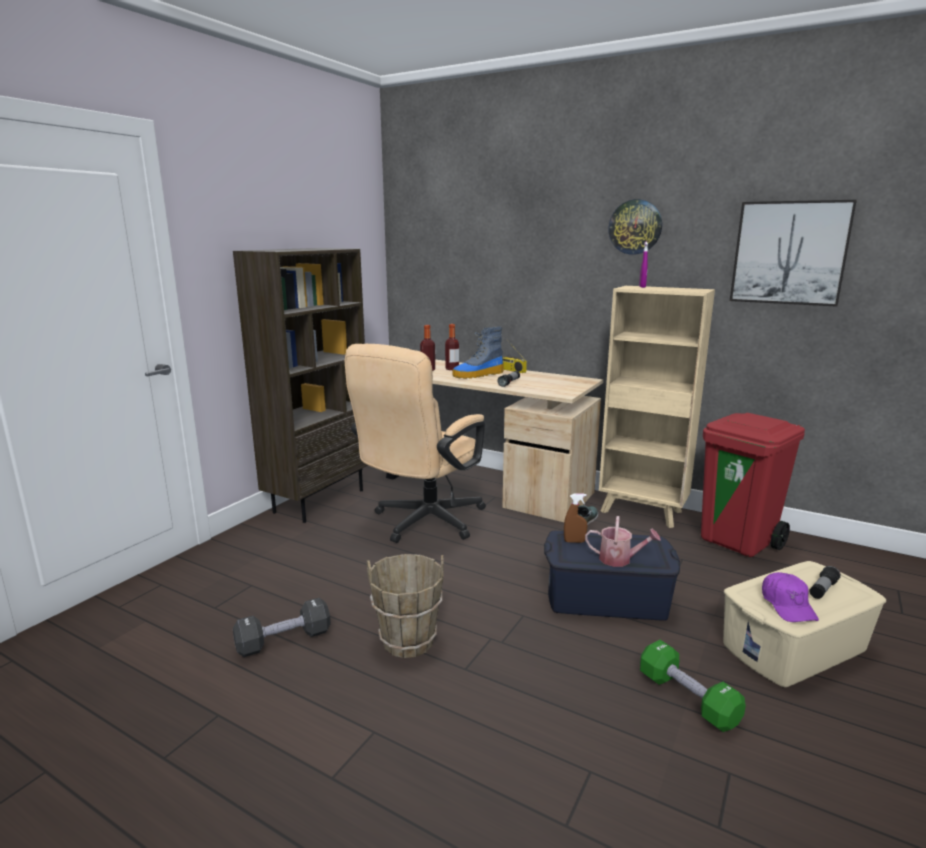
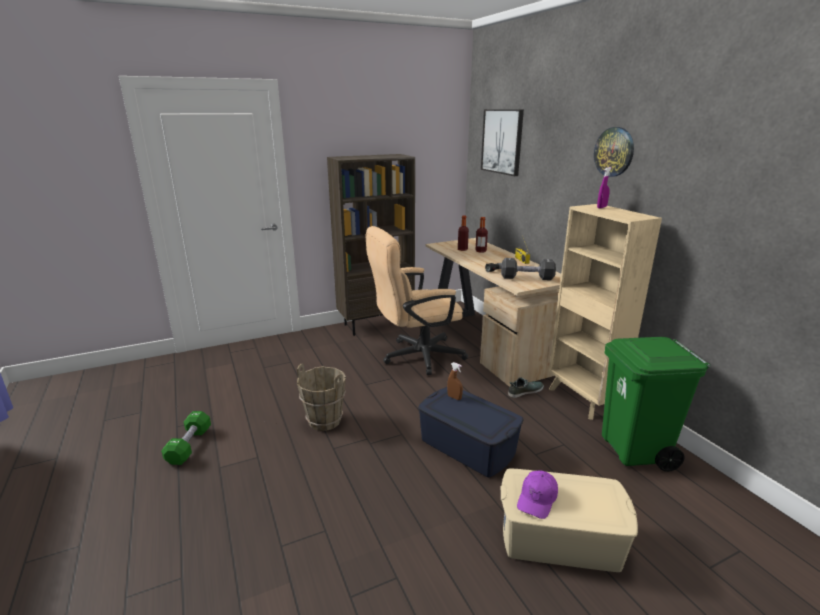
camera: 35 degrees right, 5 degrees up
black dumbbell [233,598,331,657] -> black dumbbell moved to [501,258,556,280]
boot [452,326,504,379] -> none
watering can [585,516,661,567] -> none
green dumbbell [640,640,746,732] -> green dumbbell moved to [161,411,211,465]
red trash can [701,413,805,557] -> green trash can [602,337,711,472]
picture [730,200,857,307] -> picture moved to [481,109,524,176]
flashlight [809,566,841,599] -> none

